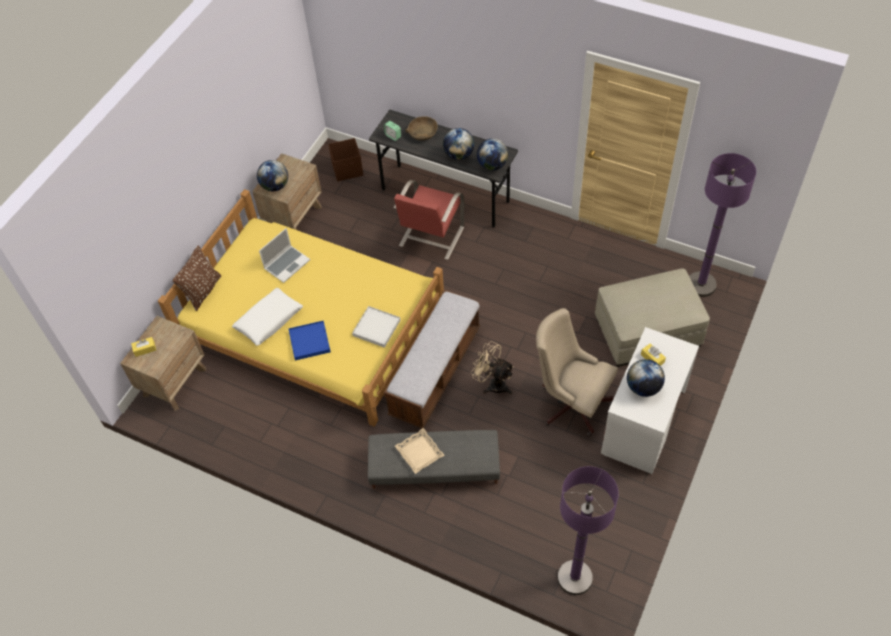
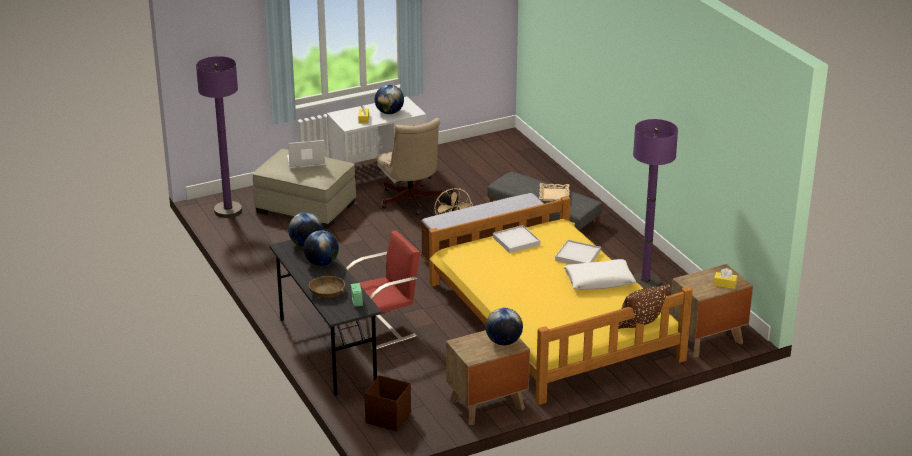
camera: 145 degrees left, 25 degrees down
laptop [259,228,310,283] -> laptop moved to [287,140,325,169]
blue tray [288,321,331,360] -> white tray [555,240,601,264]
purple floor lamp [557,466,619,595] -> purple floor lamp moved to [633,119,678,289]

